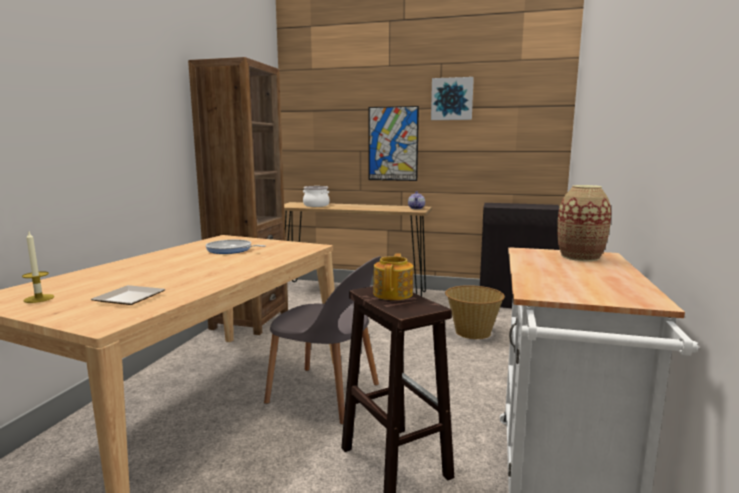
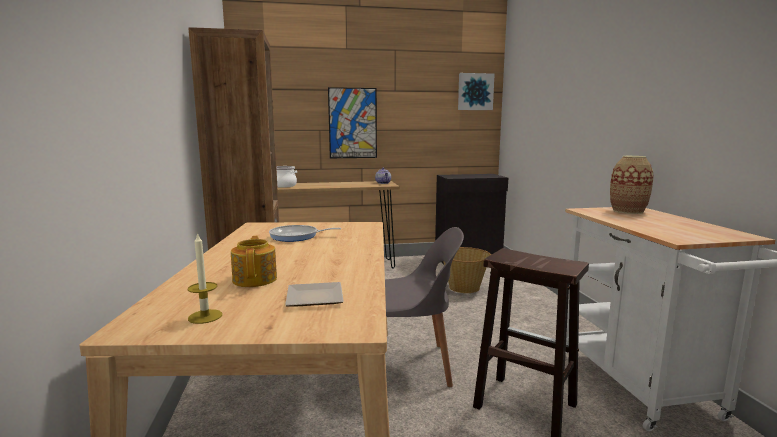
camera: 25 degrees left, 0 degrees up
teapot [373,253,413,300] -> teapot moved to [231,236,277,287]
picture [431,77,474,120] -> picture moved to [458,73,495,110]

